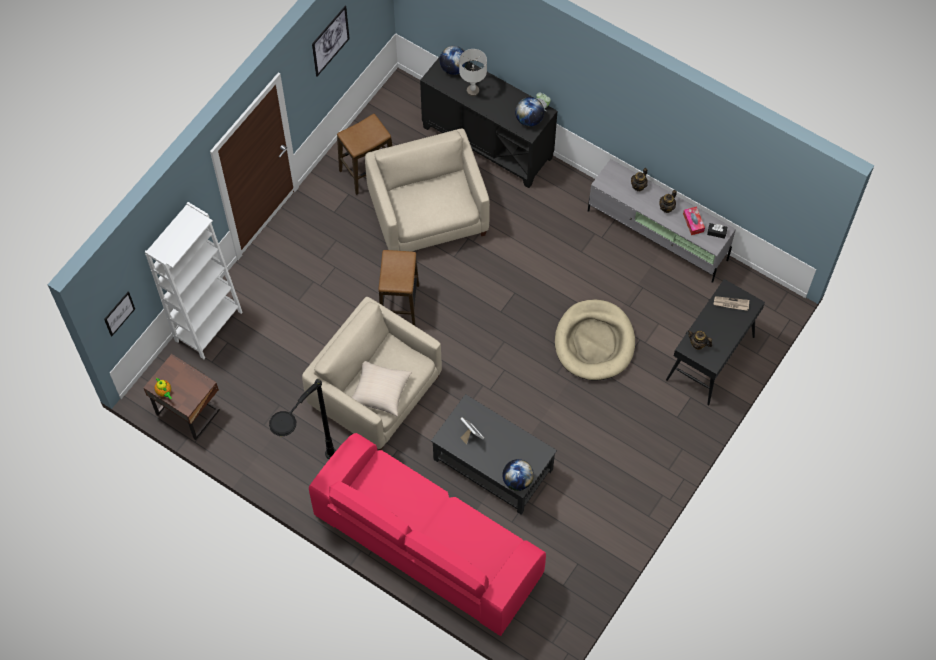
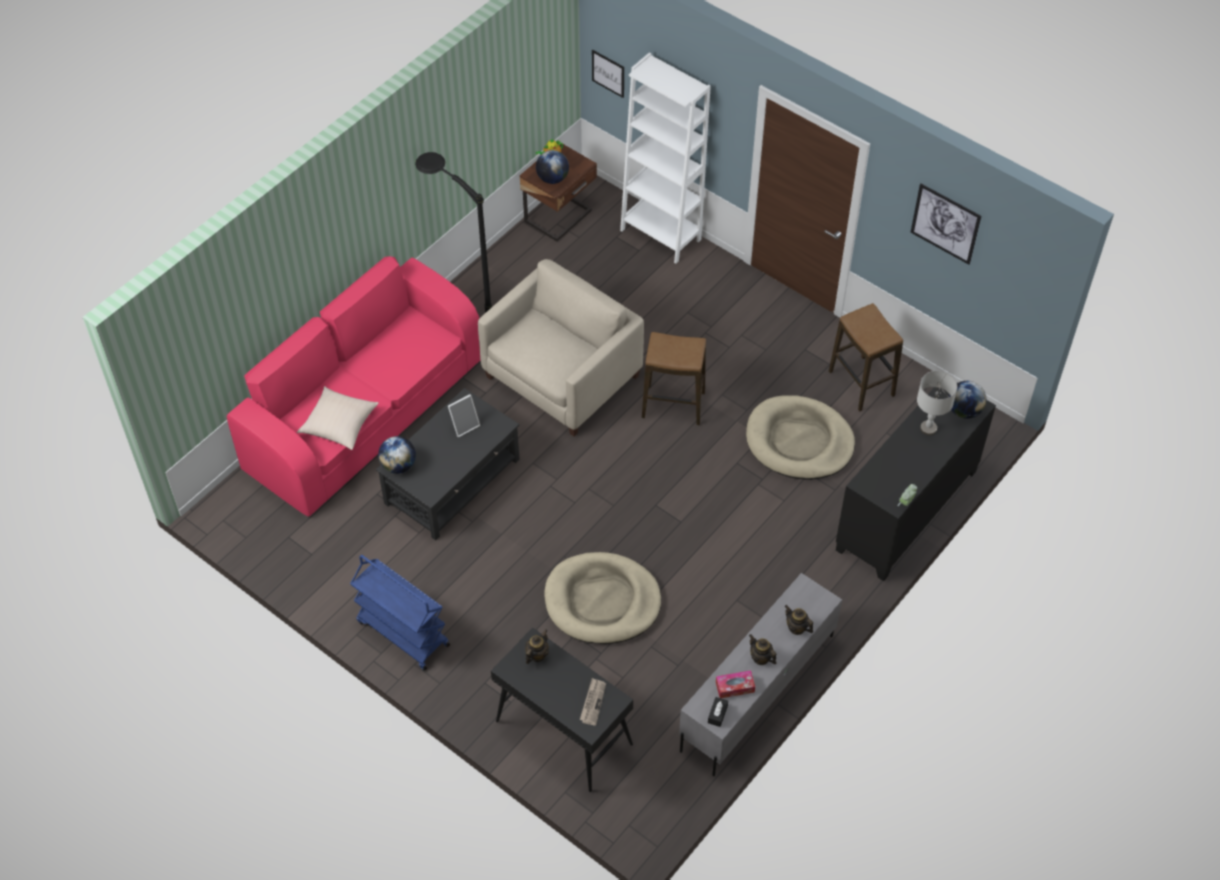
camera: 95 degrees right, 10 degrees down
beige pillow [352,361,412,416] -> beige pillow moved to [297,386,379,450]
beige armchair [365,128,490,251] -> beige dog bed [746,396,855,480]
globe [515,97,544,127] -> globe moved to [536,150,569,184]
none -> blue cart [350,555,450,671]

